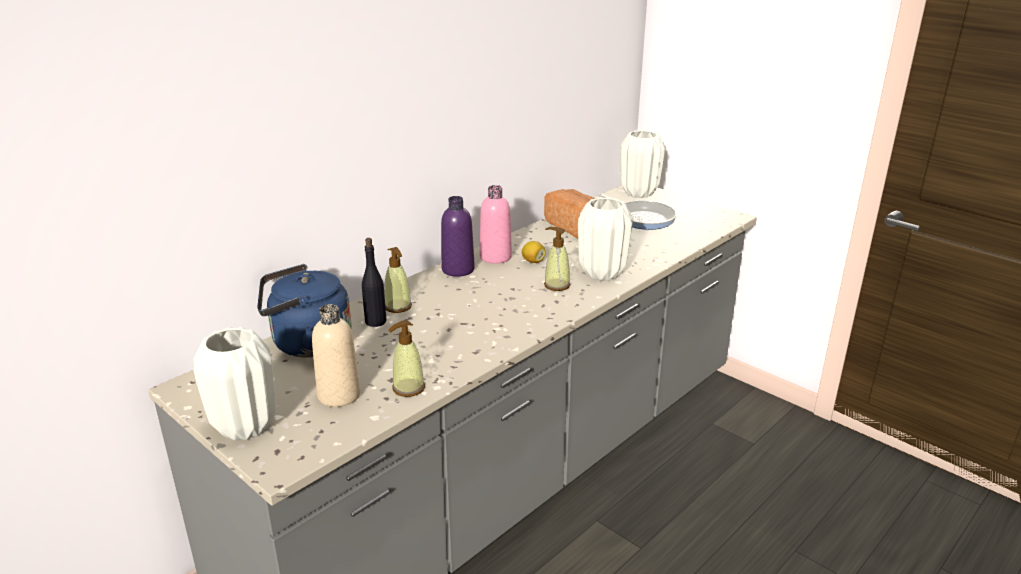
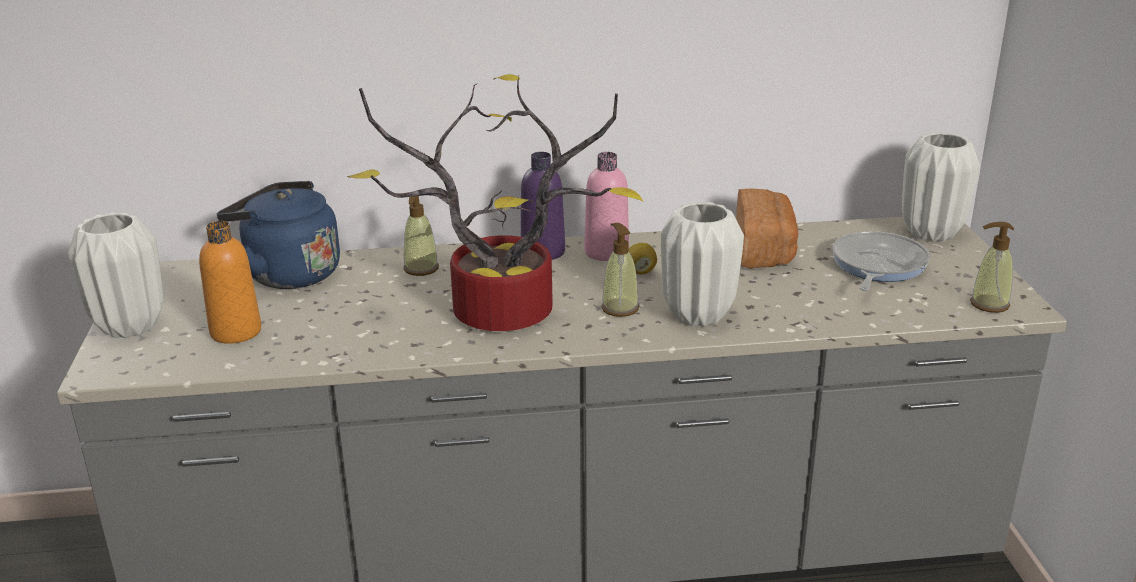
camera: 40 degrees right, 0 degrees up
beige bottle [312,304,361,407] -> orange bottle [199,221,261,344]
black bottle [362,238,387,327] -> none
soap dispenser [388,320,425,397] -> soap dispenser moved to [970,222,1014,313]
frying pan [598,194,677,230] -> frying pan turned 150 degrees counterclockwise [832,231,930,291]
none -> potted plant [347,74,643,331]

